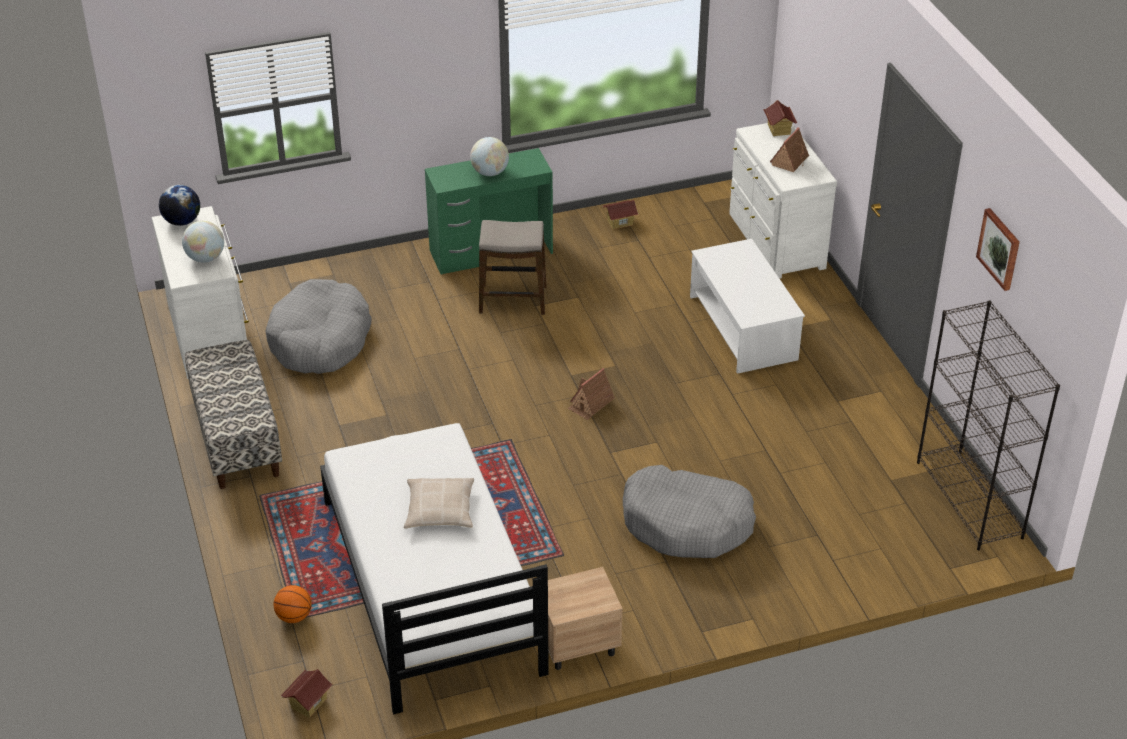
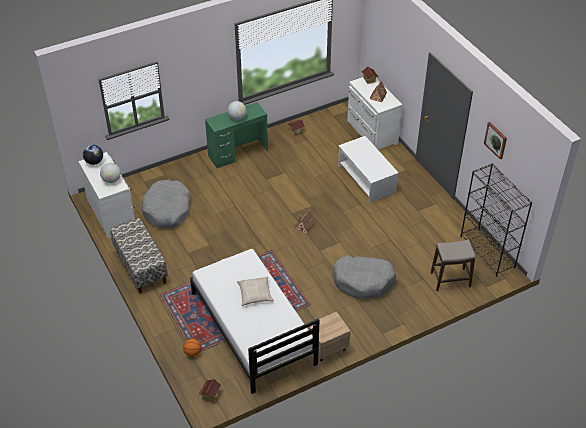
camera: 10 degrees left, 5 degrees up
stool [479,220,547,315] -> stool moved to [431,240,475,291]

